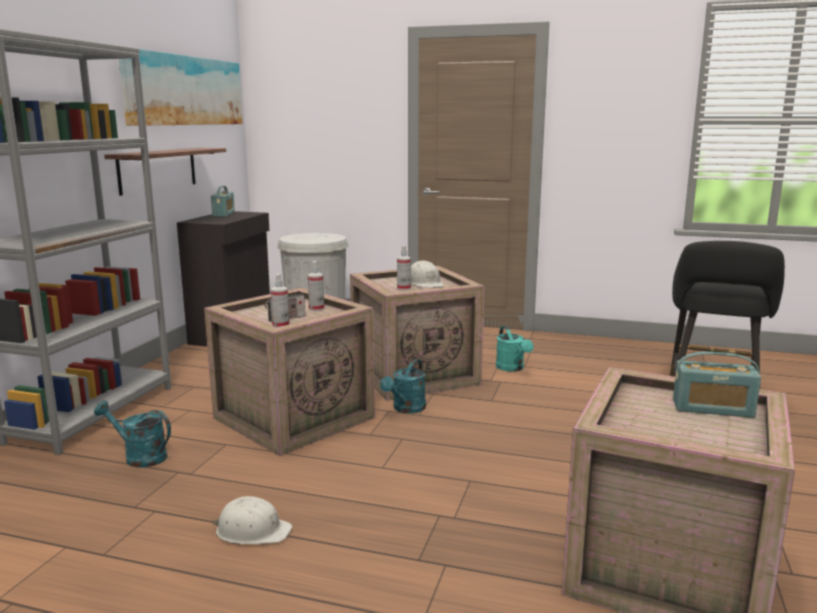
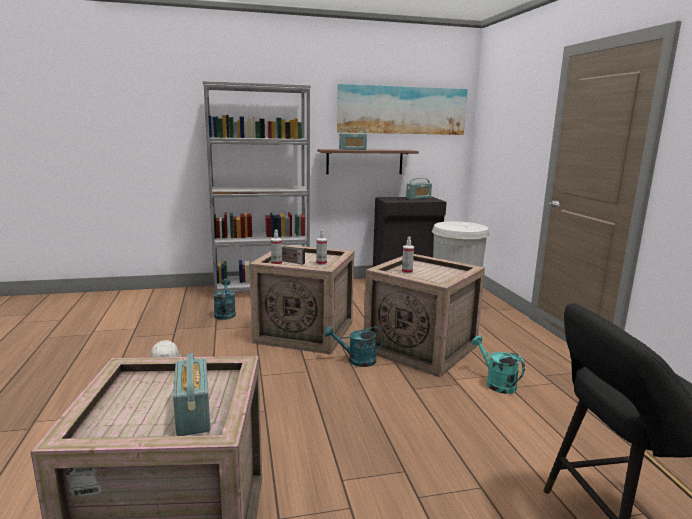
camera: 60 degrees right, 0 degrees up
white hard hat [411,260,444,288] -> none
turquoise watering can [496,326,533,372] -> turquoise watering can turned 105 degrees clockwise [472,336,525,394]
none -> radio [339,128,367,150]

